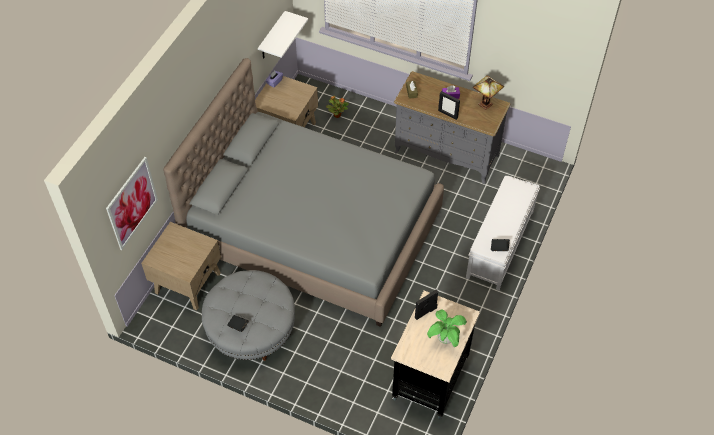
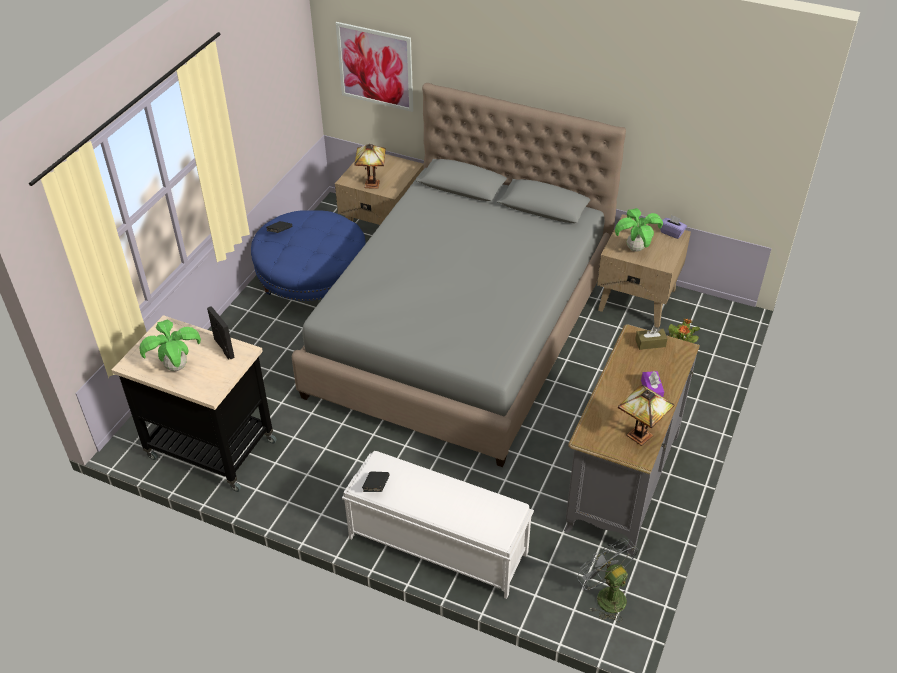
camera: 90 degrees right, 10 degrees down
grey ottoman [202,270,295,361] -> blue ottoman [251,210,366,301]
white shelf [258,11,308,59] -> none
picture frame [438,91,460,120] -> none
none -> table lamp [354,144,386,189]
none -> grey fan [577,538,638,622]
none -> potted plant [615,208,663,252]

